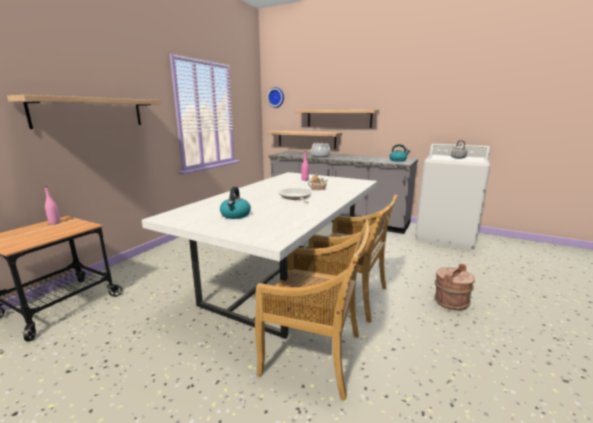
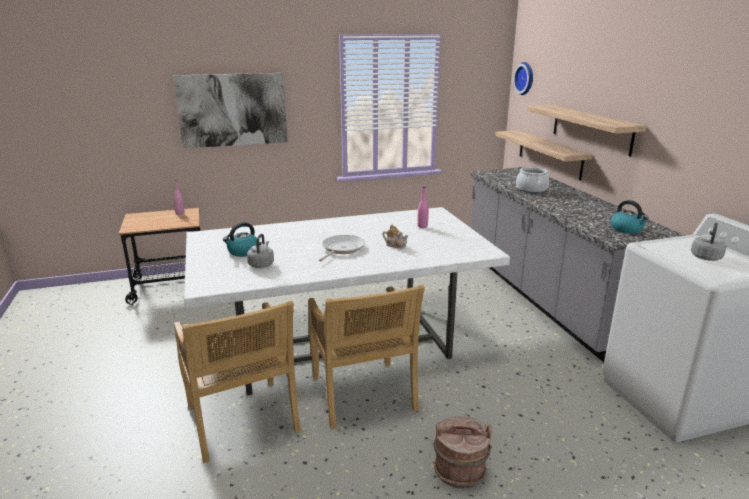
camera: 45 degrees right, 5 degrees up
shelf [7,95,162,129] -> picture [173,73,288,148]
none -> grey kettle [247,234,274,268]

